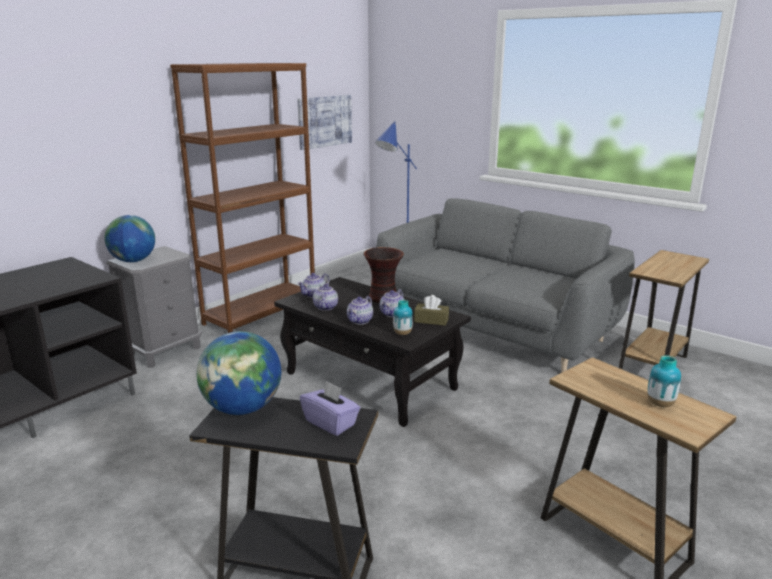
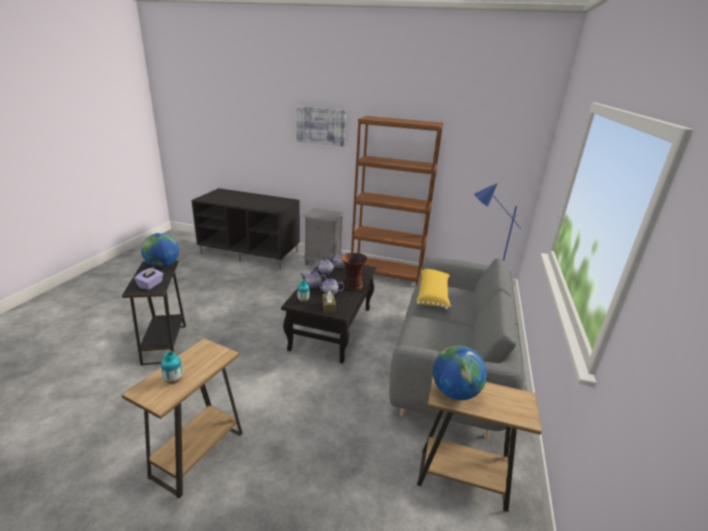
camera: 65 degrees right, 5 degrees up
globe [105,215,155,262] -> globe moved to [433,346,487,400]
picture [297,95,352,150] -> picture moved to [296,106,346,147]
none -> yellow pillow [416,269,451,309]

